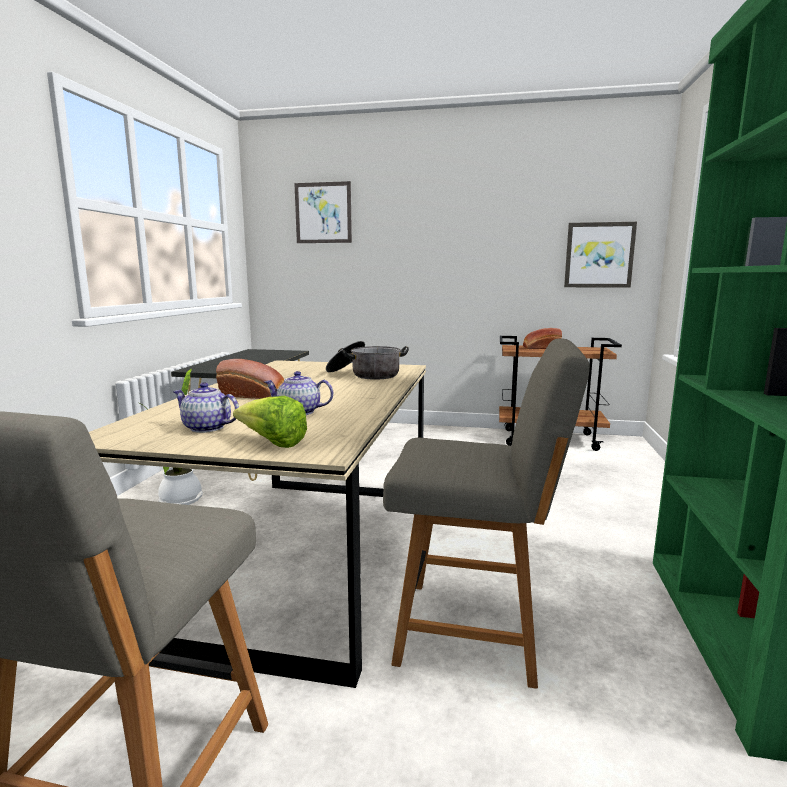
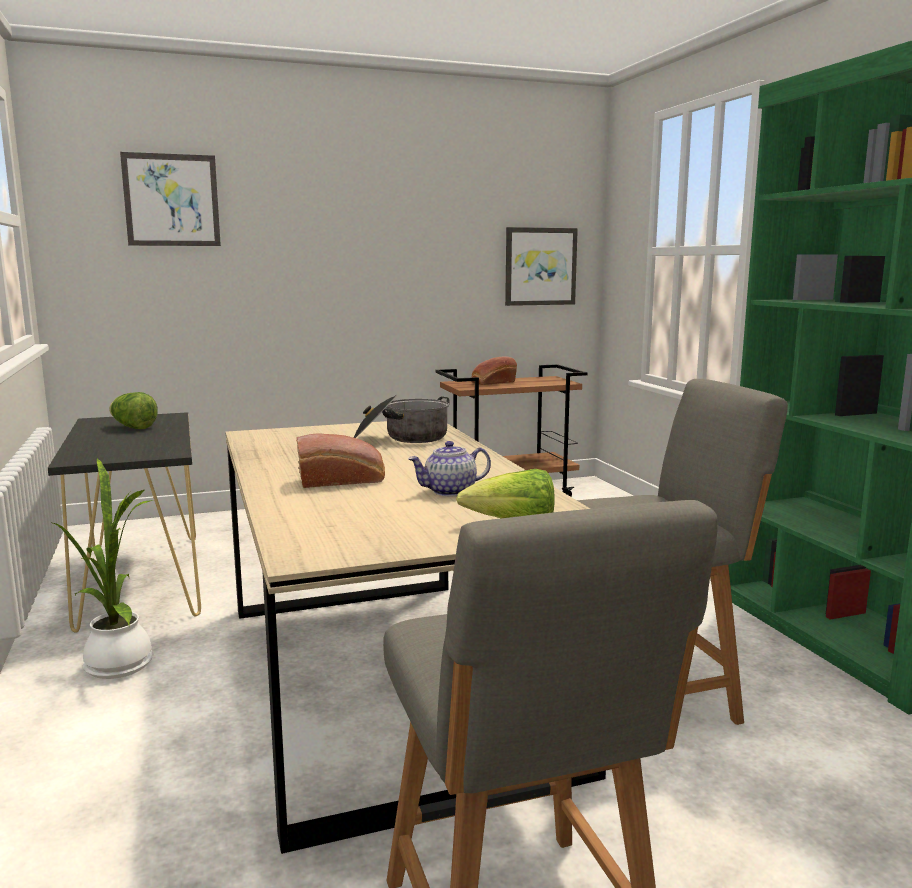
camera: 30 degrees left, 0 degrees up
teapot [173,382,239,433] -> none
none -> lettuce [109,392,157,429]

